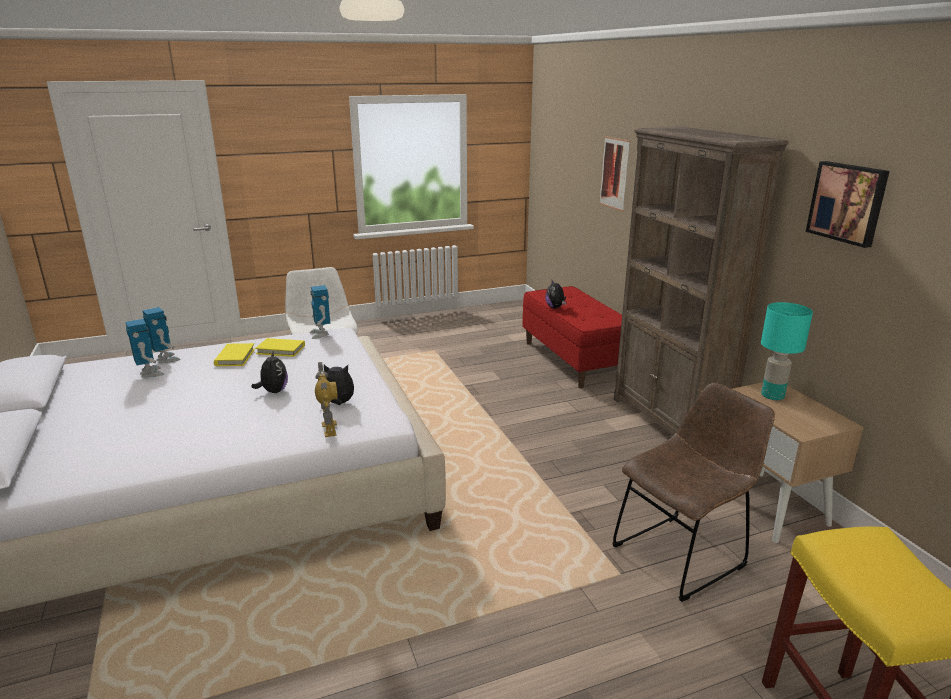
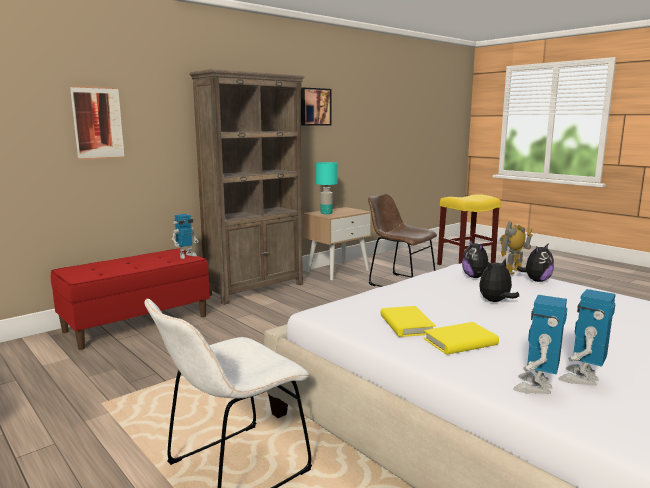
camera: 110 degrees left, 10 degrees down
toy robot [309,285,330,339] -> toy robot moved to [172,214,199,259]
plush toy [545,279,566,309] -> plush toy moved to [517,243,554,282]

